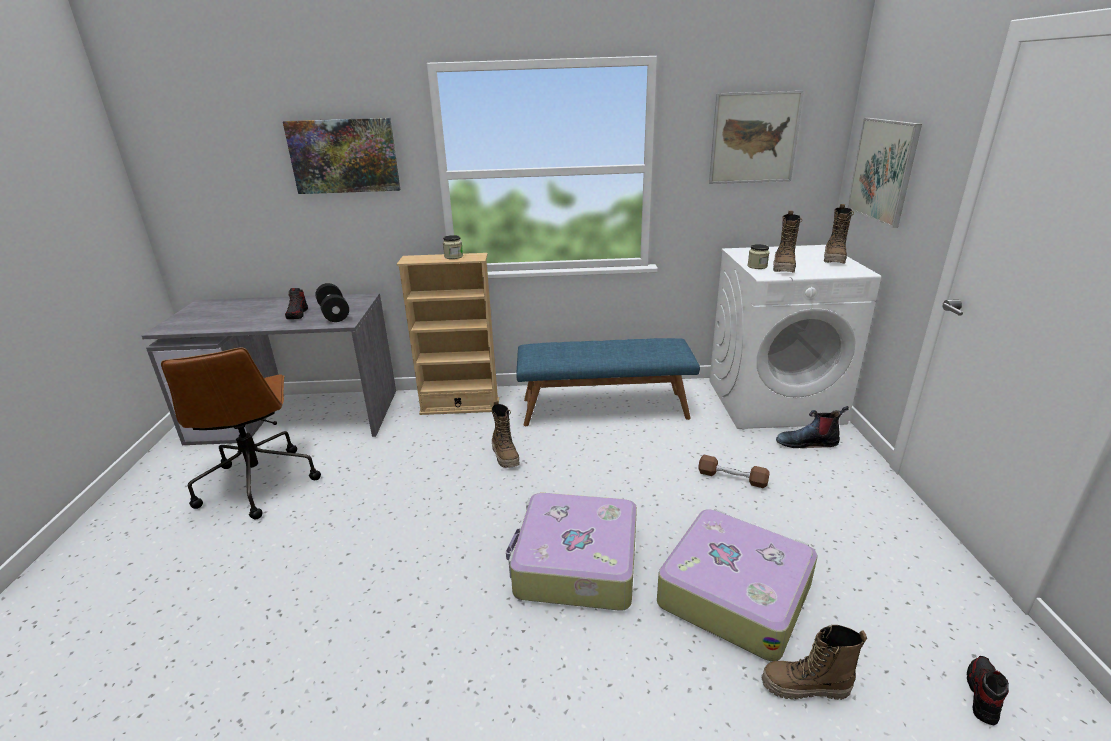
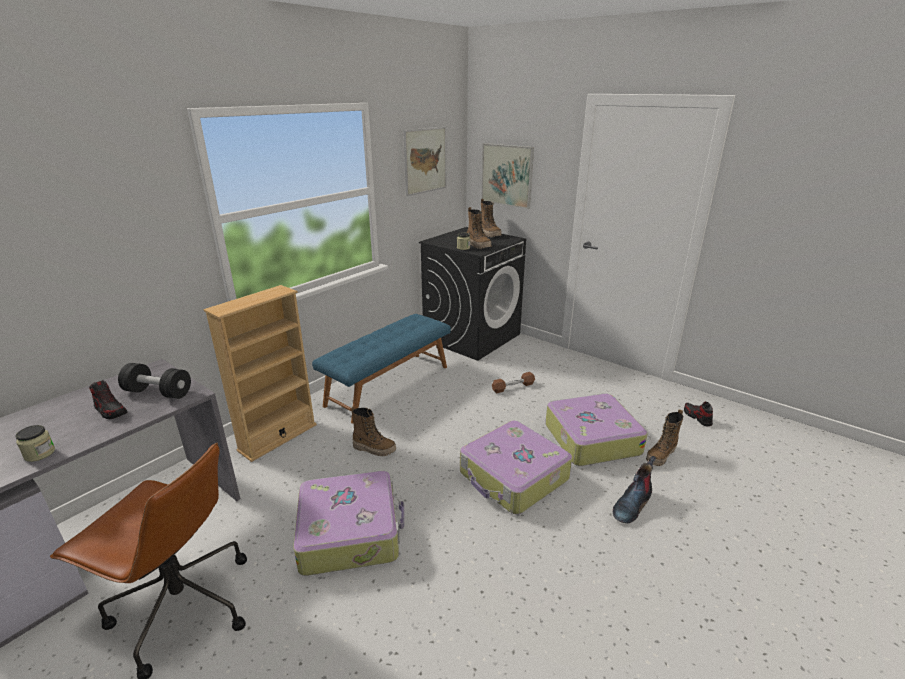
camera: 50 degrees left, 0 degrees up
picture [283,118,400,194] -> none
jar [443,235,463,259] -> jar moved to [15,425,55,462]
white washing machine [709,245,881,429] -> black washing machine [419,227,526,361]
boot [776,406,849,448] -> boot moved to [613,456,656,523]
none -> suitcase [293,471,404,576]

